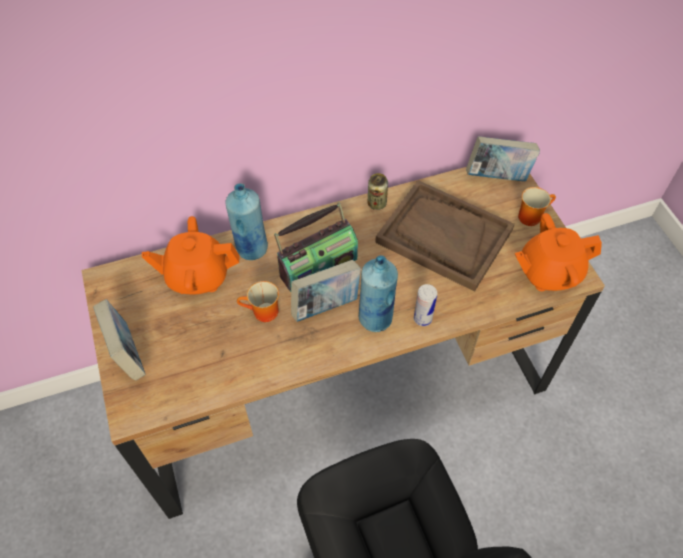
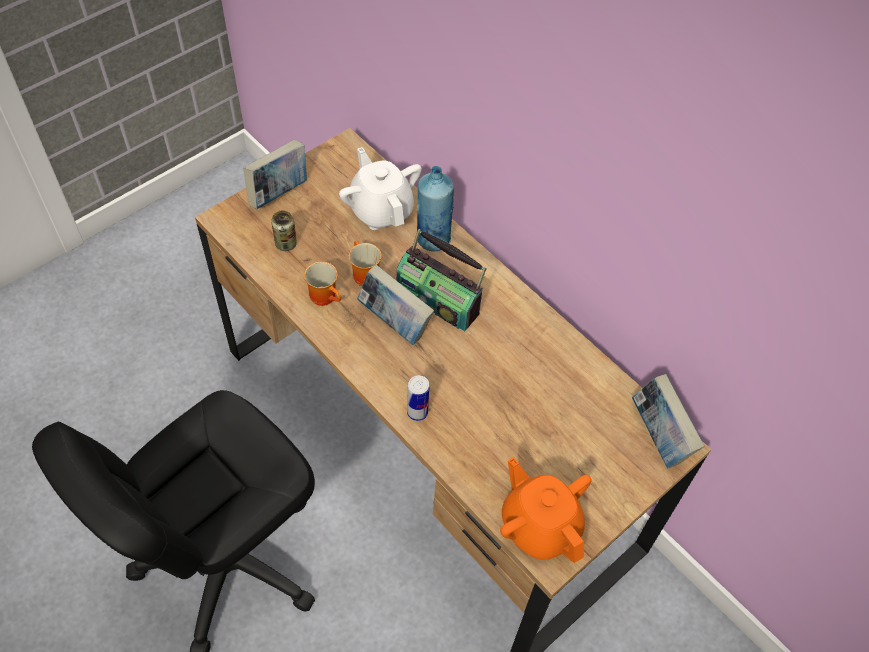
camera: 65 degrees right, 0 degrees up
orange teapot [142,216,240,295] -> white teapot [339,147,422,230]
blue bottle [359,255,398,332] -> none
can [368,173,388,210] -> can moved to [271,210,297,251]
brown tray [375,180,515,292] -> none
mug [518,187,556,226] -> mug moved to [304,261,341,306]

